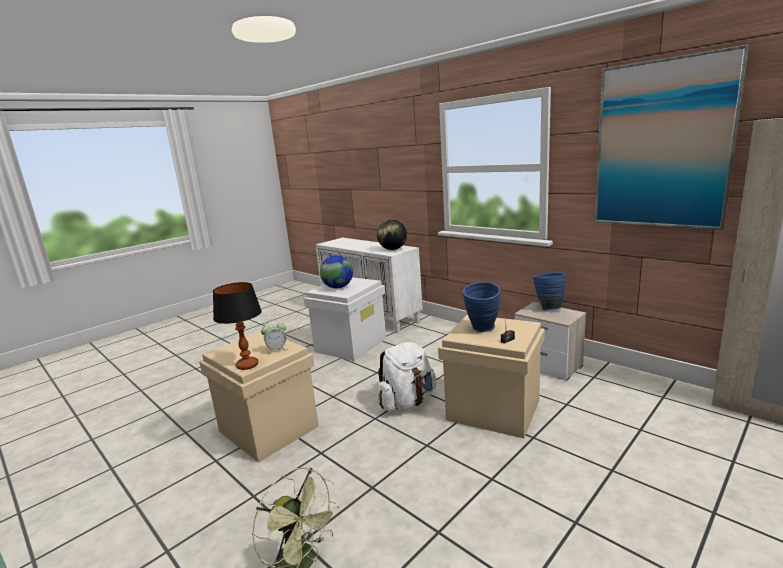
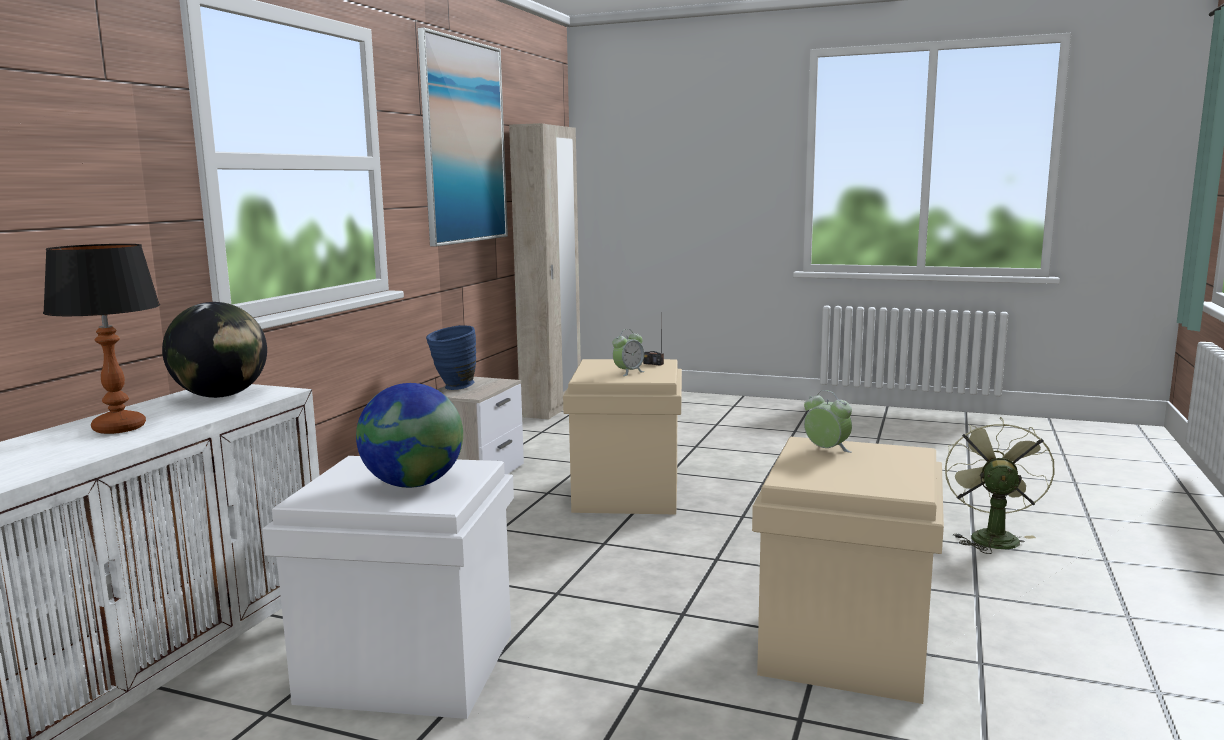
camera: 115 degrees left, 5 degrees down
table lamp [213,282,262,370] -> table lamp moved to [43,244,160,434]
white backpack [378,342,436,411] -> none
blue vase [462,282,501,332] -> alarm clock [613,329,645,376]

